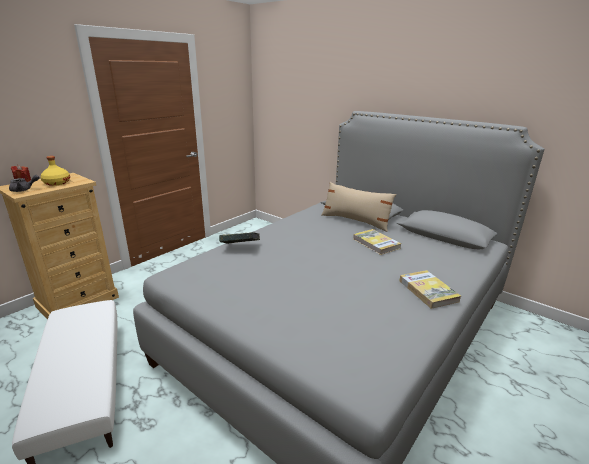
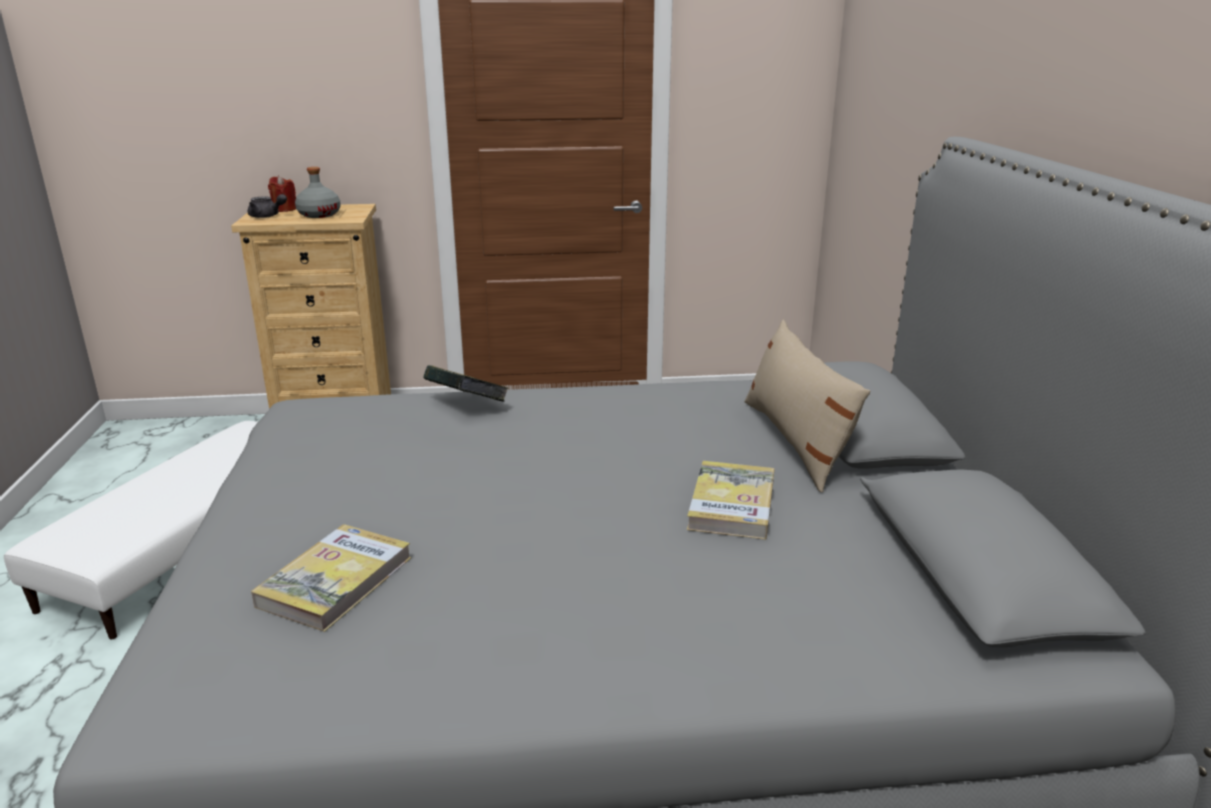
camera: 45 degrees right, 0 degrees up
yellow bottle [40,156,70,186] -> grey bottle [295,167,341,218]
book [400,270,461,309] -> book moved to [251,524,411,632]

